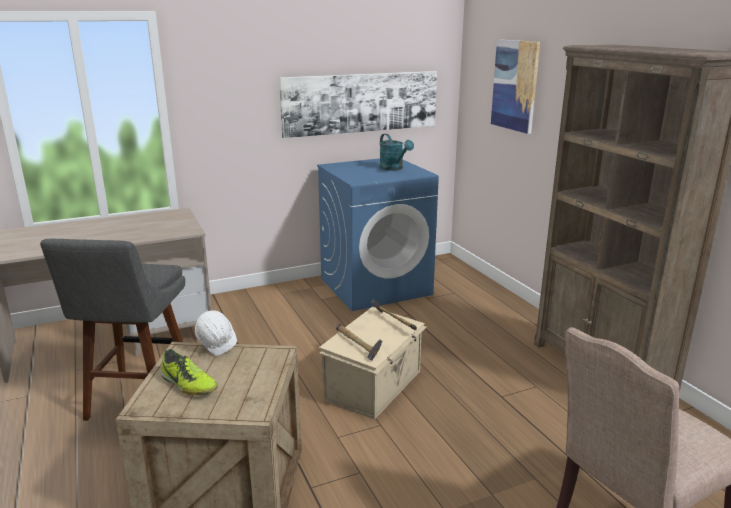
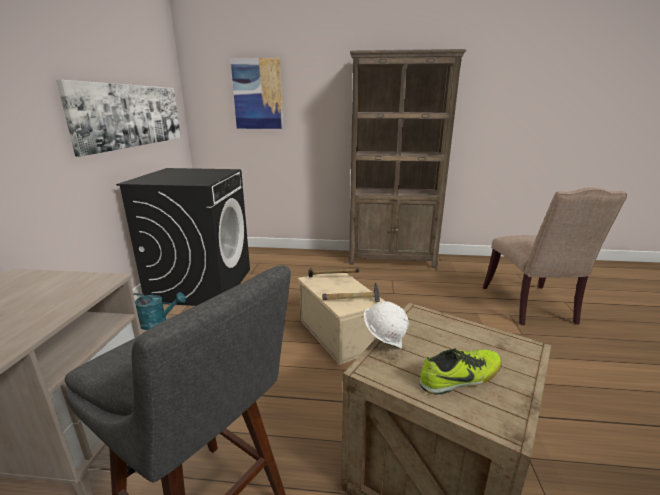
camera: 60 degrees left, 0 degrees up
blue washing machine [317,158,439,311] -> black washing machine [116,168,250,306]
turquoise watering can [379,134,414,171] -> turquoise watering can moved to [133,292,186,330]

